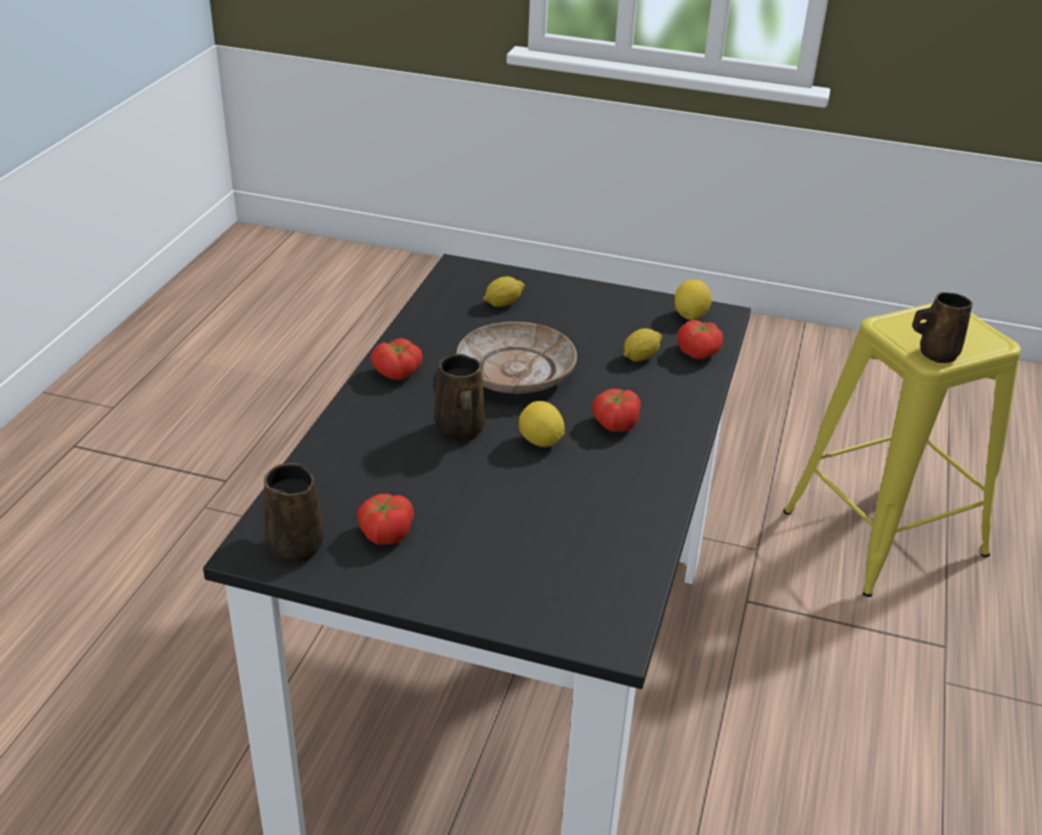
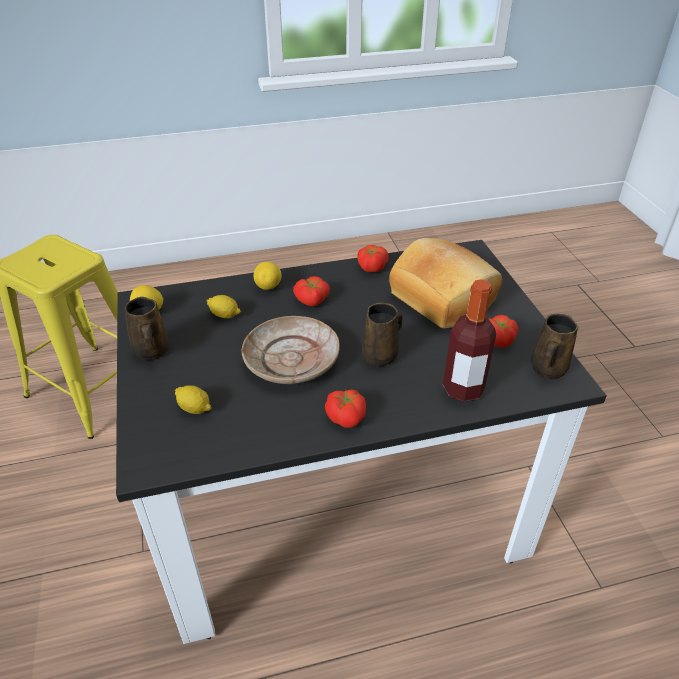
camera: 120 degrees left, 5 degrees up
lemon [518,401,565,447] -> lemon moved to [254,262,282,290]
tomato [677,320,723,359] -> tomato moved to [357,245,389,273]
brown mug [912,292,973,363] -> brown mug moved to [125,297,169,360]
none -> bread [389,238,502,328]
none -> bottle [443,279,496,402]

